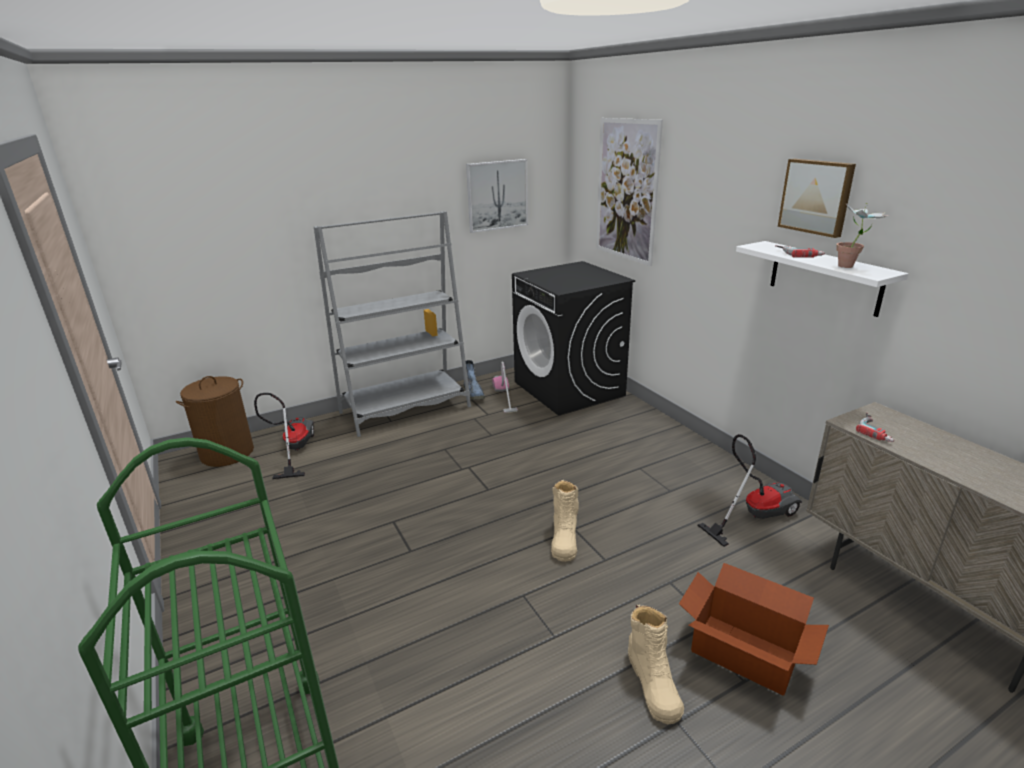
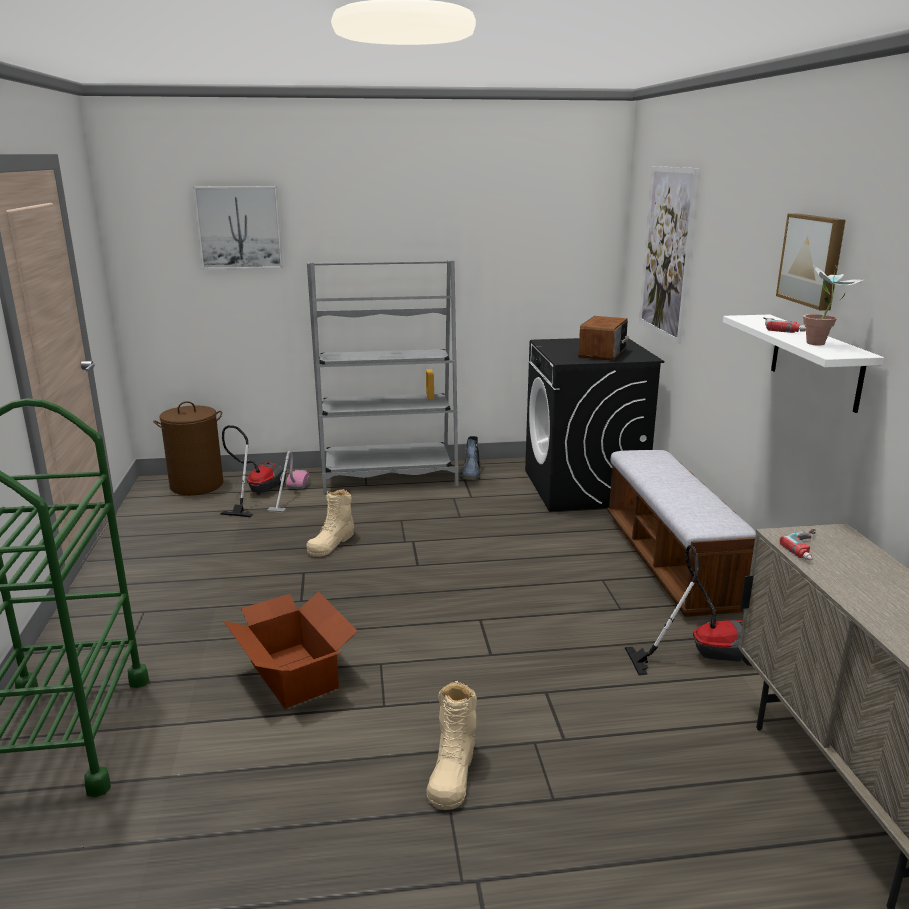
camera: 20 degrees right, 5 degrees down
picture [466,159,528,233] -> picture moved to [193,186,283,270]
vacuum cleaner [492,361,518,413] -> vacuum cleaner moved to [267,451,310,513]
beige boot [551,480,579,562] -> beige boot moved to [306,489,354,557]
cardboard box [679,563,829,695] -> cardboard box moved to [223,592,358,709]
none -> radio [578,316,629,361]
none -> bench [607,450,756,617]

